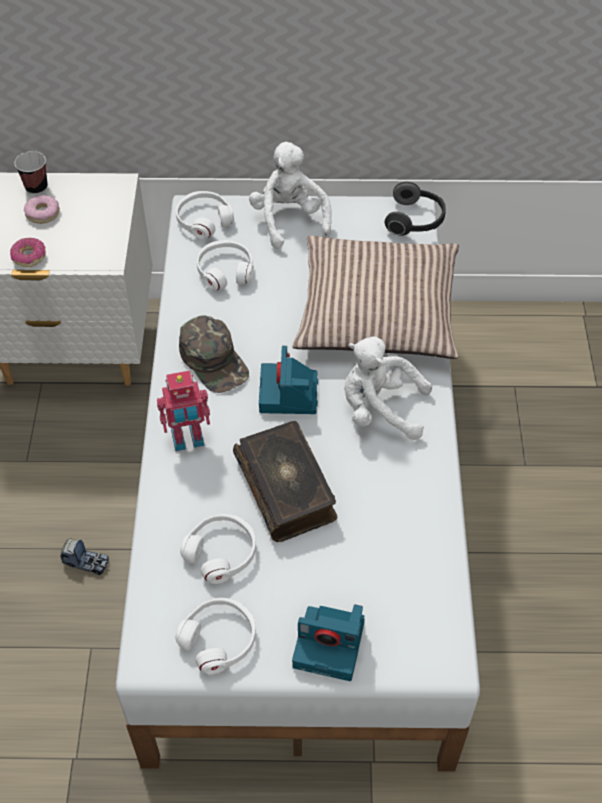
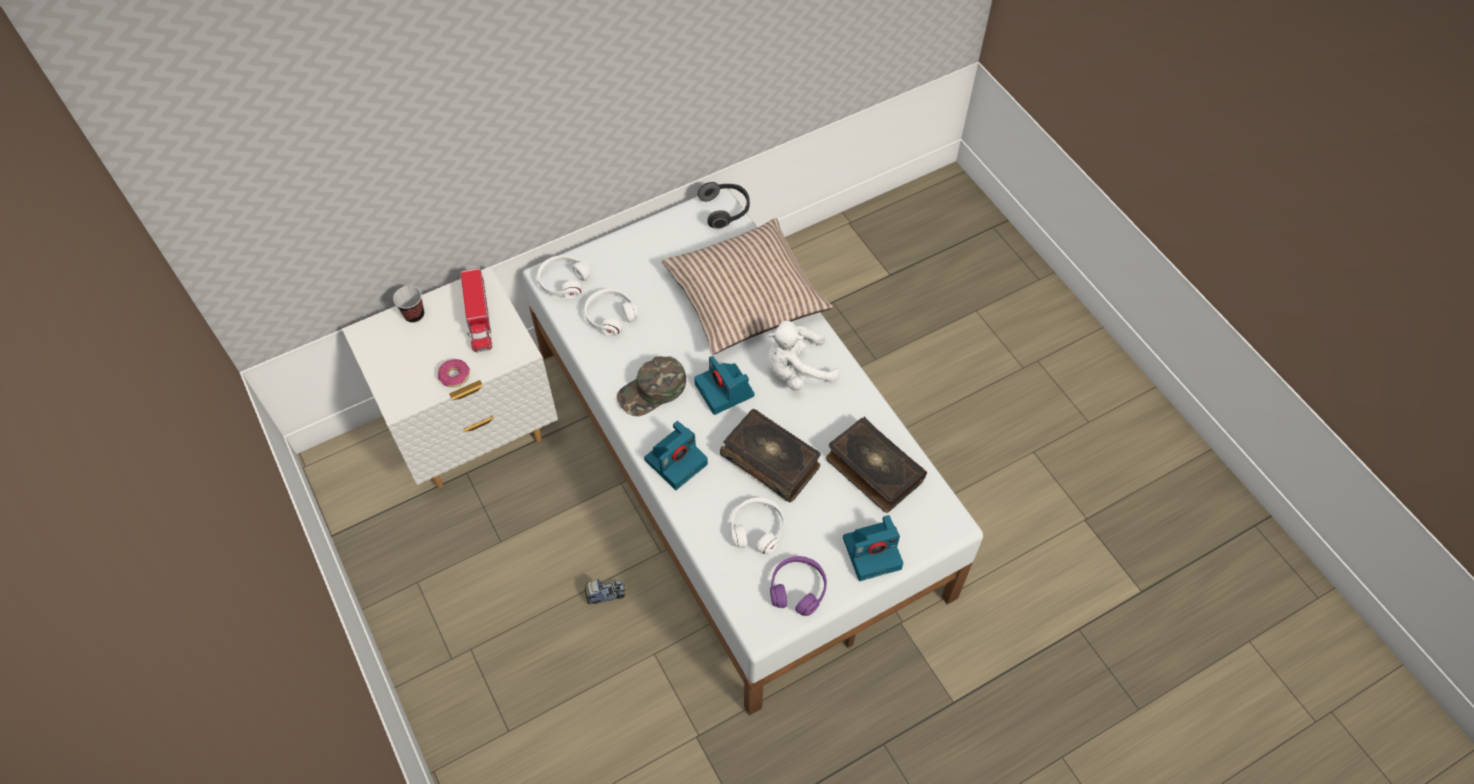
camera: 30 degrees left, 5 degrees up
donut [24,195,60,224] -> none
toy robot [157,370,210,451] -> camera [644,421,708,490]
white headphones [175,598,256,675] -> purple headphones [770,556,827,616]
green cap [179,316,249,393] -> green cap turned 120 degrees clockwise [617,356,686,416]
white plush toy [249,141,332,249] -> none
none -> toy truck [460,268,492,353]
none -> book [826,416,927,513]

